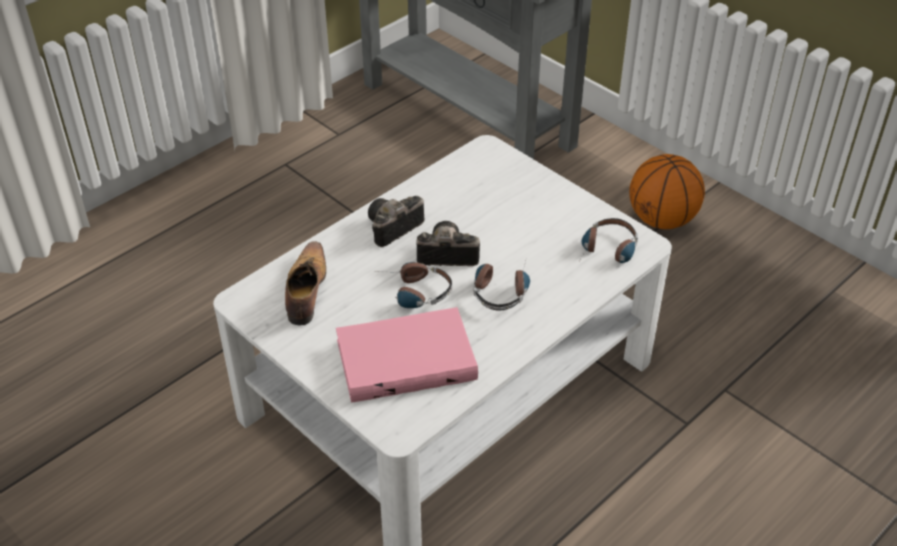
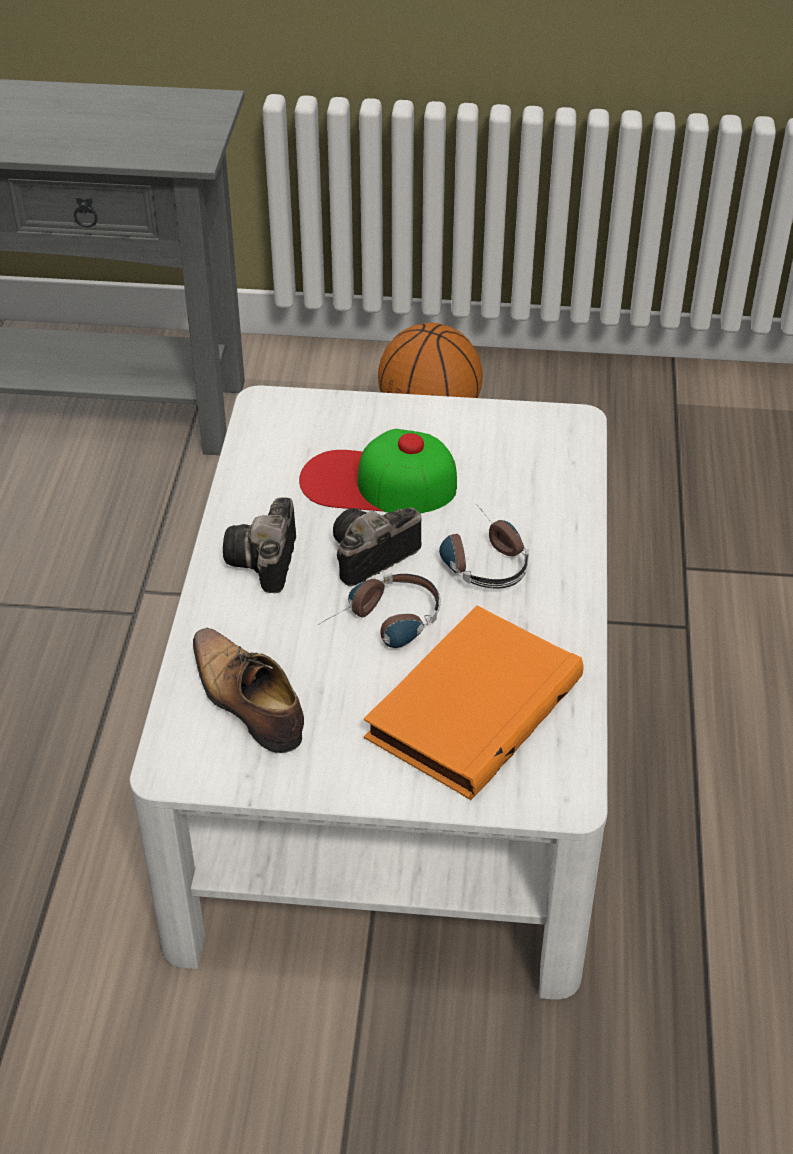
camera: 40 degrees left, 0 degrees up
pink book [336,307,478,403] -> orange book [364,605,584,800]
headphones [578,218,638,263] -> none
none -> cap [299,429,457,513]

